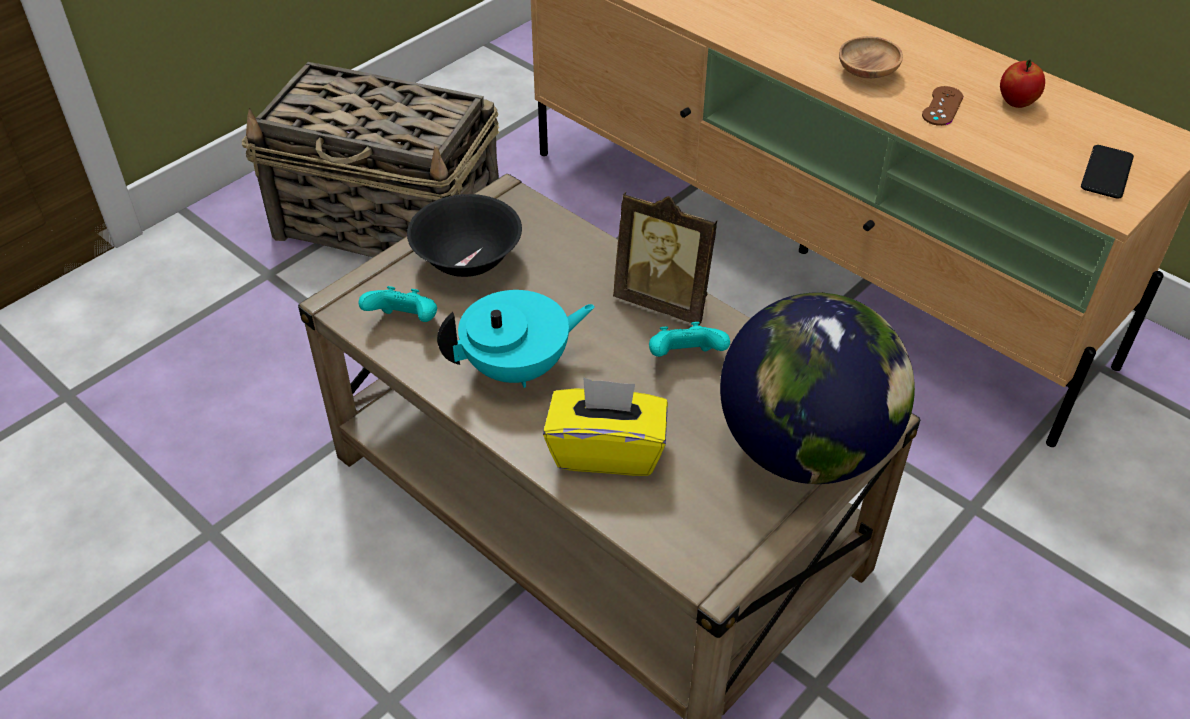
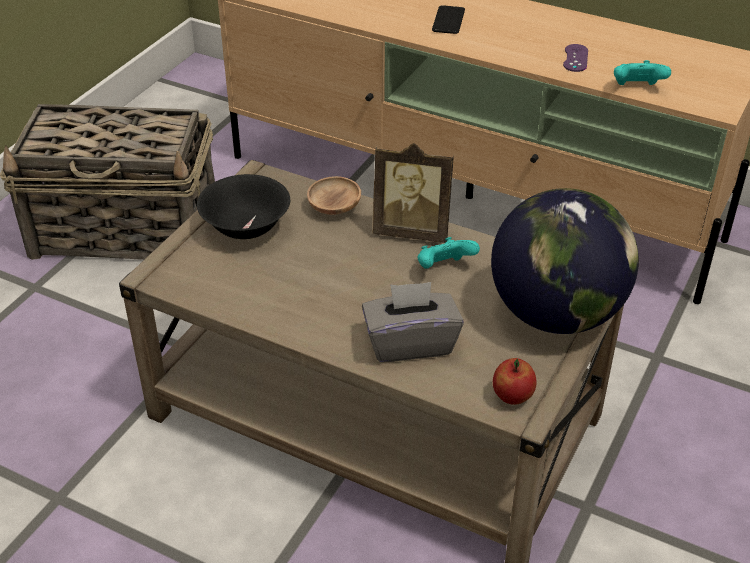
camera: 15 degrees left, 5 degrees down
turquoise game controller [358,286,437,322] -> turquoise game controller moved to [614,60,671,85]
turquoise teapot [437,290,595,388] -> none
yellow tissue box [543,377,668,476] -> grey tissue box [362,282,464,362]
brown bowl [839,36,903,78] -> brown bowl moved to [307,176,361,215]
brown game controller [922,86,963,126] -> purple game controller [563,44,588,72]
apple [1000,59,1045,108] -> apple moved to [493,358,537,405]
phone [1081,145,1134,198] -> phone moved to [432,5,465,34]

